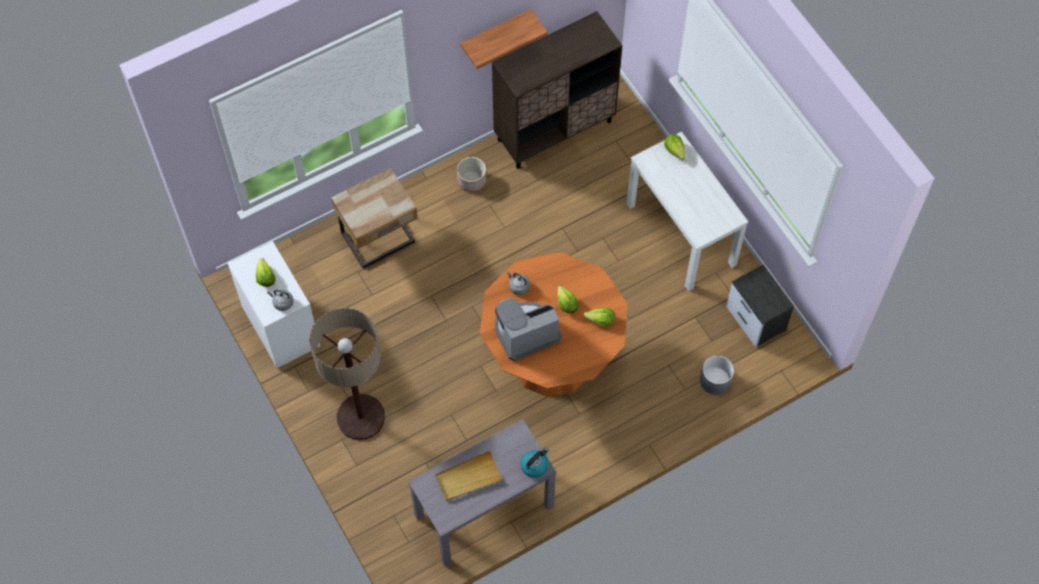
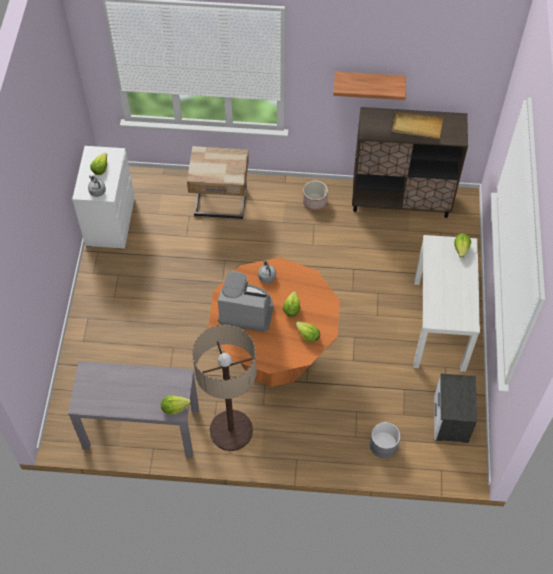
camera: 35 degrees right, 5 degrees down
floor lamp [310,308,385,440] -> floor lamp moved to [192,325,257,451]
beige tray [435,451,503,501] -> beige tray moved to [392,112,443,139]
kettle [521,448,549,478] -> lettuce [161,395,191,415]

